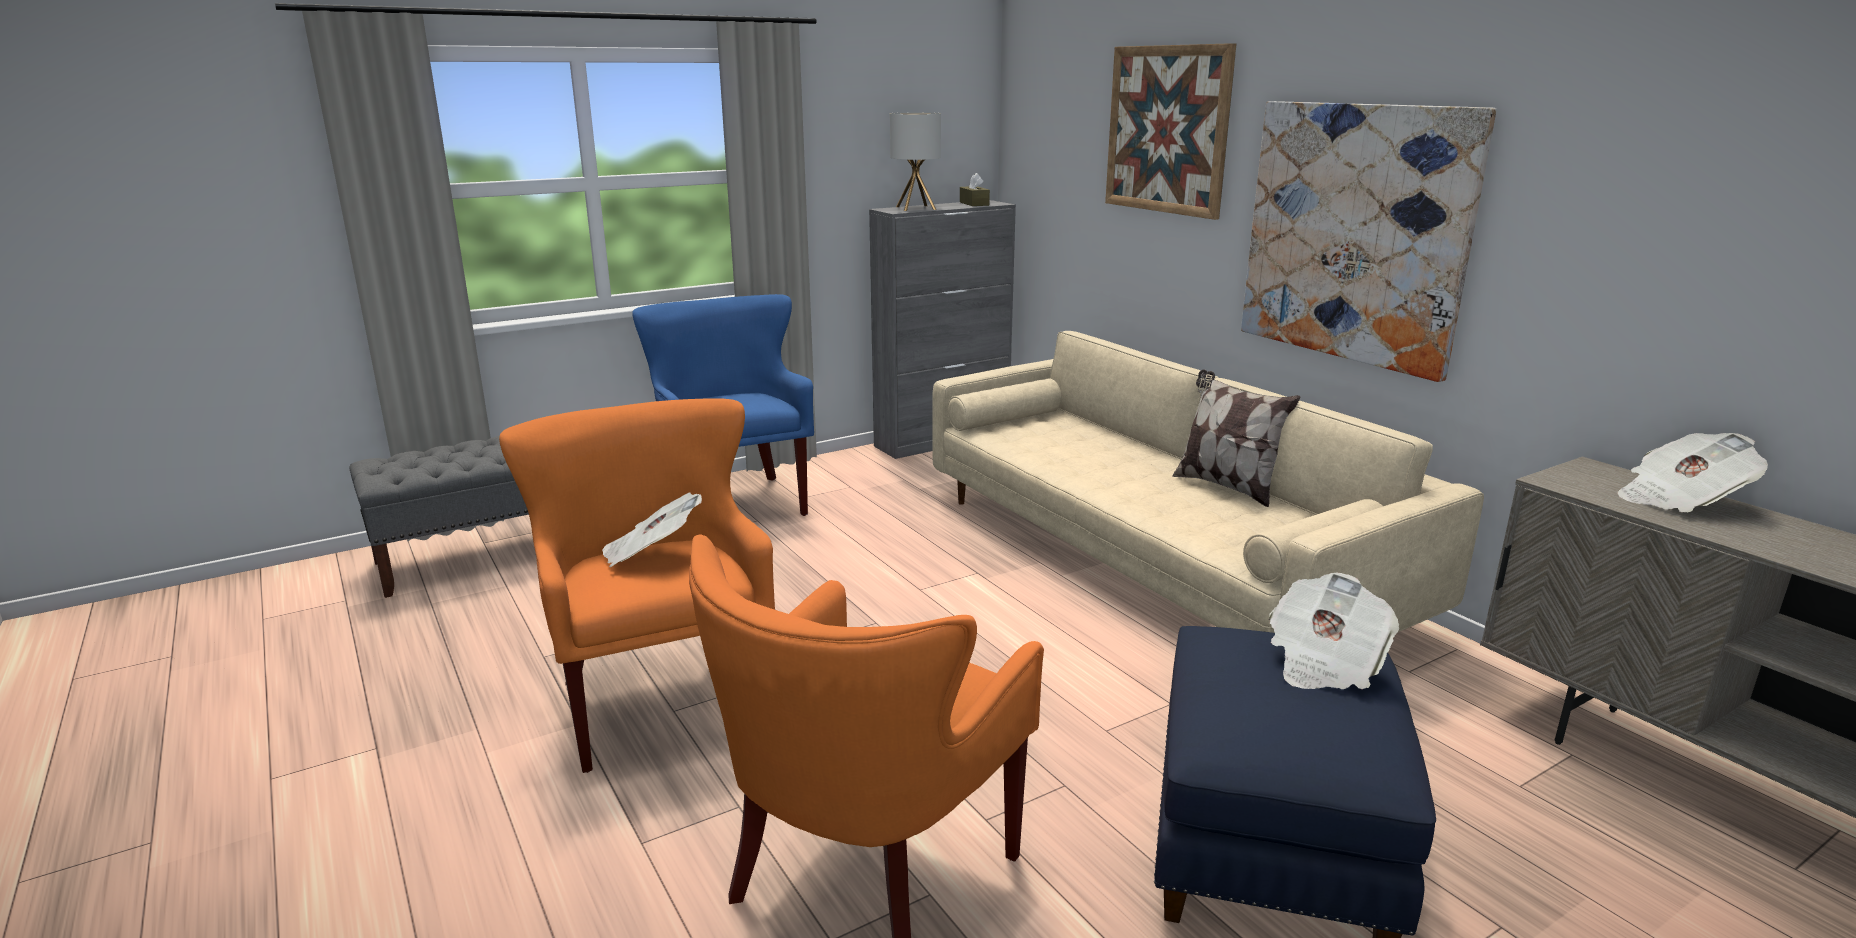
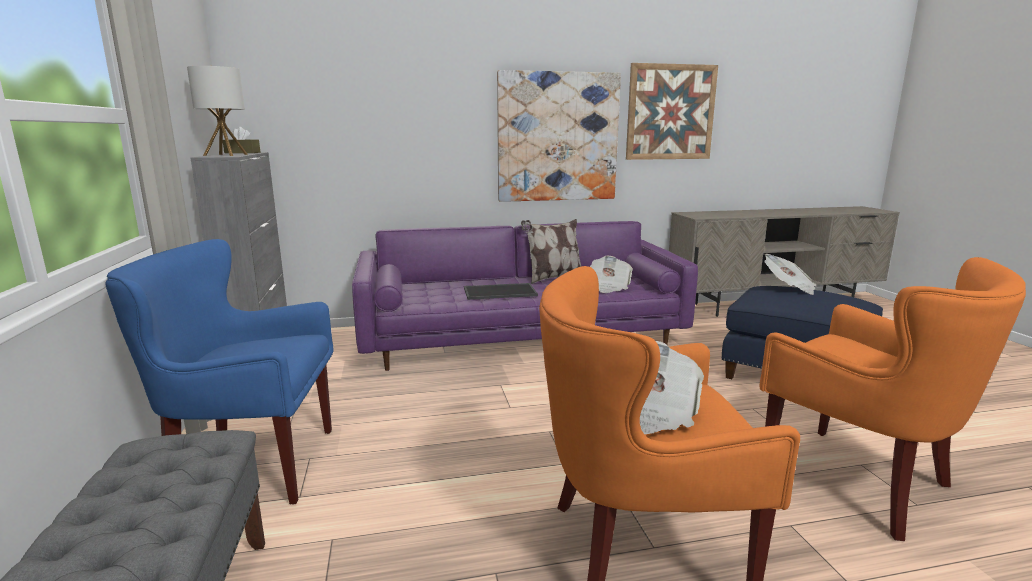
camera: 70 degrees left, 5 degrees down
beige sofa [932,331,1484,633] -> purple sofa [352,221,698,371]
picture [1105,43,1236,220] -> picture moved to [626,63,718,160]
newspaper [1618,433,1768,512] -> newspaper moved to [590,256,633,293]
none -> tray [464,283,538,300]

